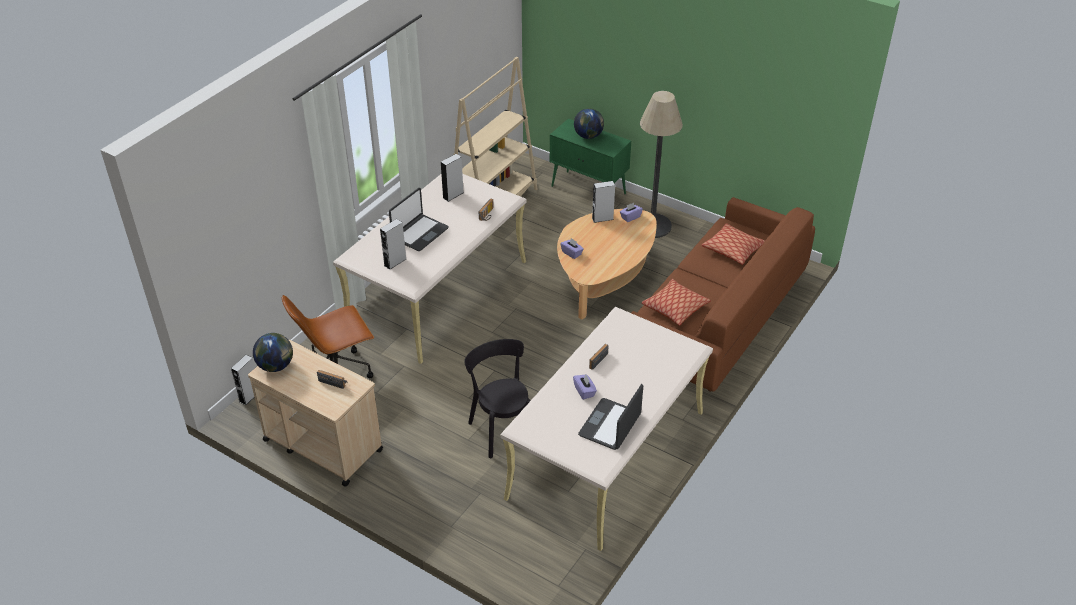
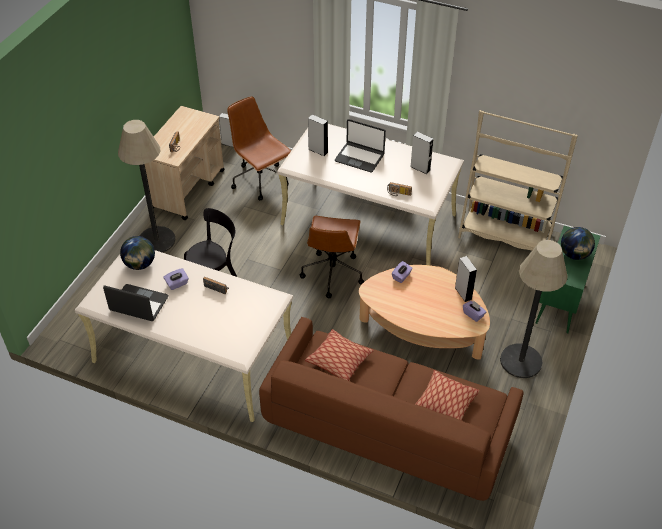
camera: 80 degrees right, 5 degrees up
globe [253,333,293,372] -> globe moved to [120,236,155,270]
none -> floor lamp [118,120,175,253]
none -> brown office chair [300,216,364,298]

